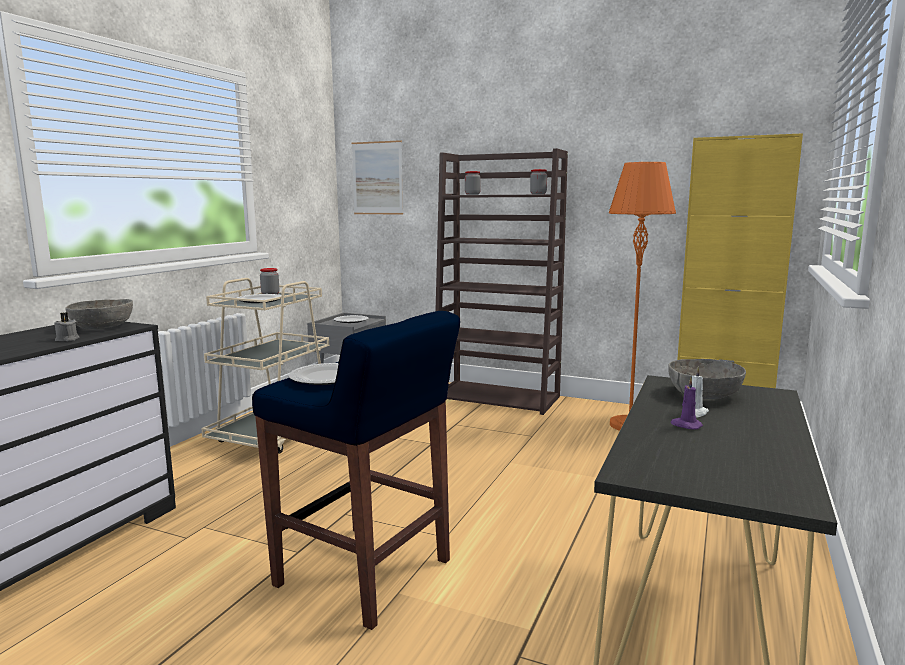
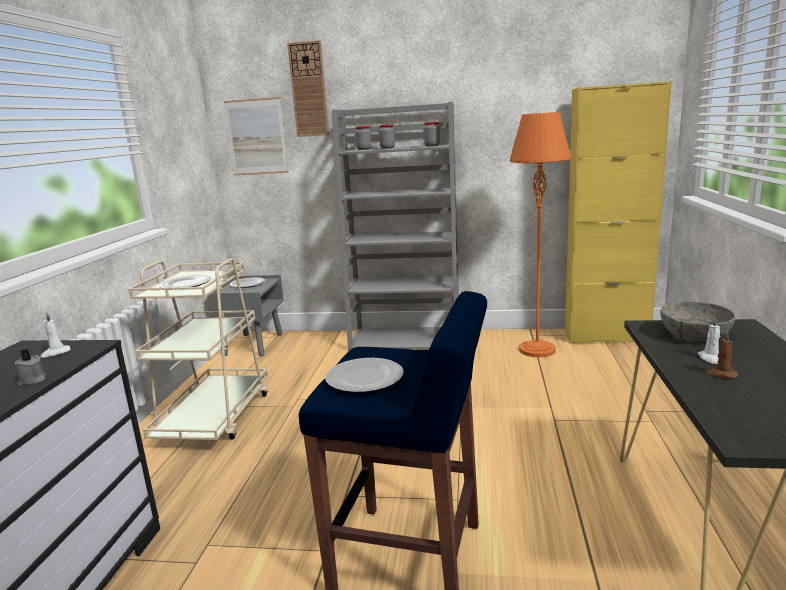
camera: 15 degrees left, 5 degrees up
grey bowl [66,299,133,329] -> white candle [40,312,70,358]
jar [260,268,279,294] -> jar moved to [379,124,395,149]
brown bookcase [435,148,568,415] -> grey bookcase [332,102,459,352]
purple candle [671,377,703,430] -> brown candle [705,331,738,378]
none -> wall clock [287,40,329,137]

